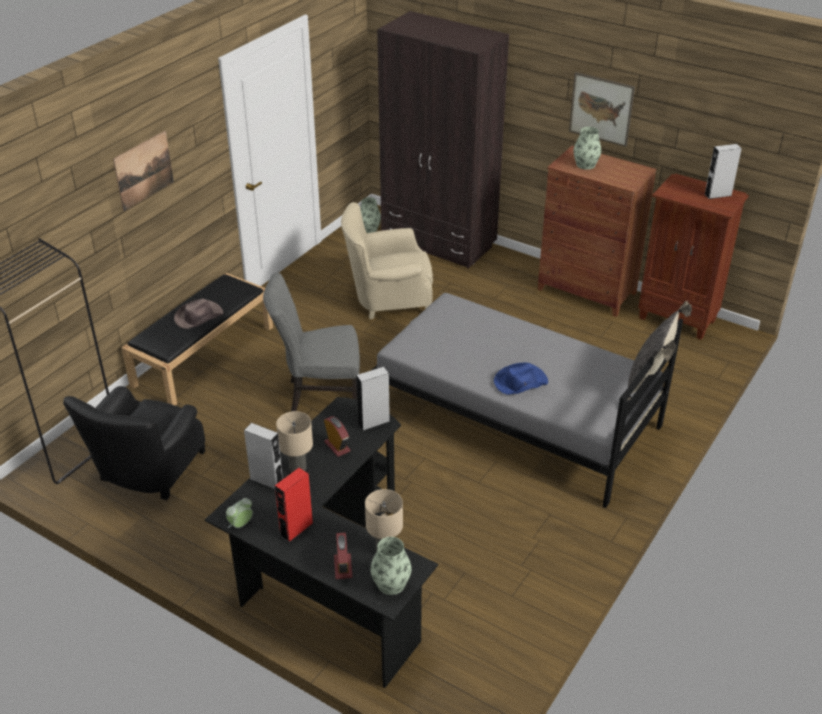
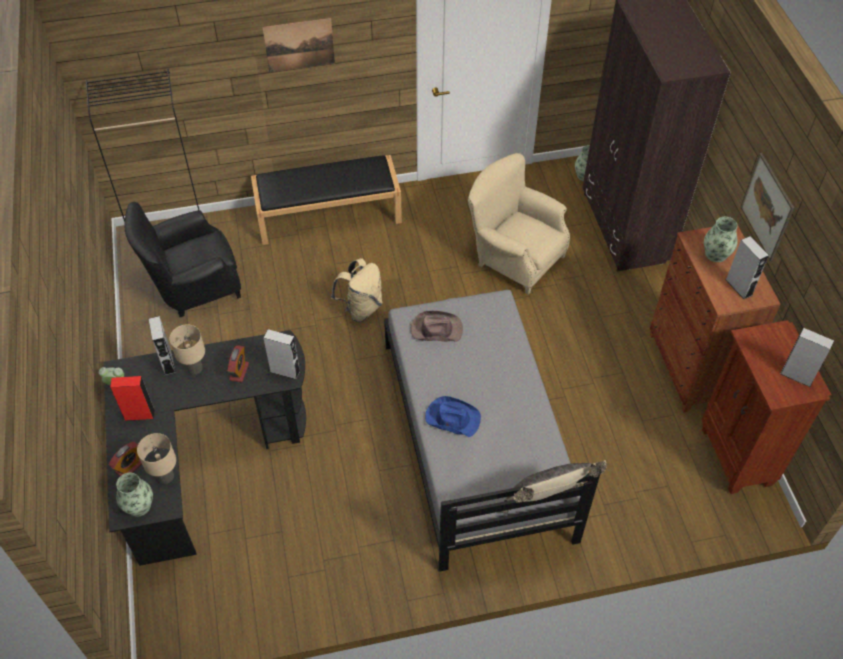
camera: 45 degrees right, 15 degrees up
brown hat [174,299,224,329] -> brown hat moved to [411,311,463,342]
grey chair [263,273,360,411] -> beige backpack [331,258,383,322]
none -> grey speaker [726,236,769,299]

